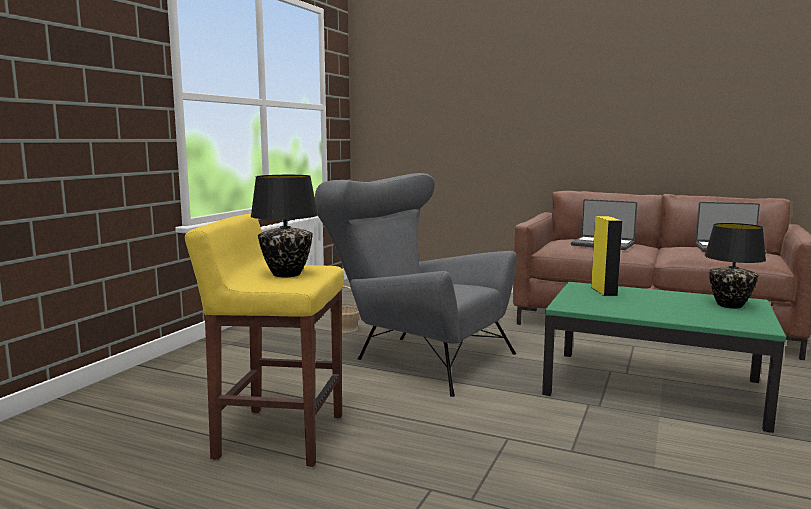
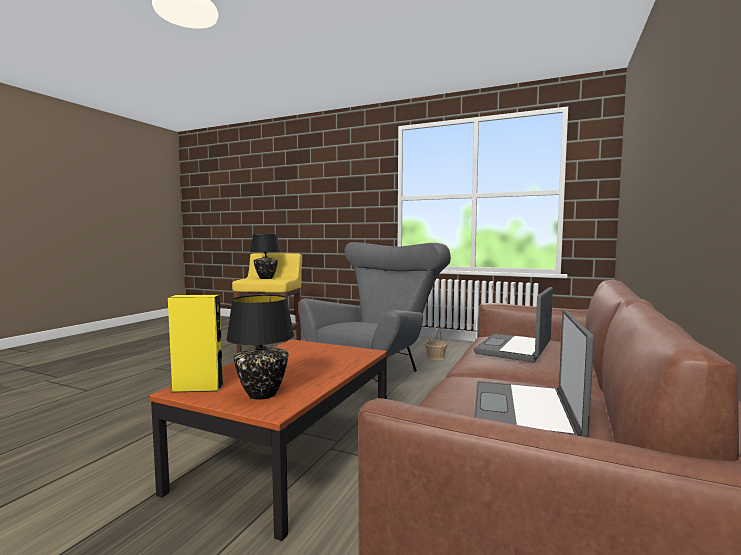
camera: 90 degrees right, 5 degrees down
green coffee table [542,282,786,433] -> brown coffee table [150,340,387,541]
yellow speaker [591,216,622,296] -> yellow speaker moved to [168,295,223,393]

